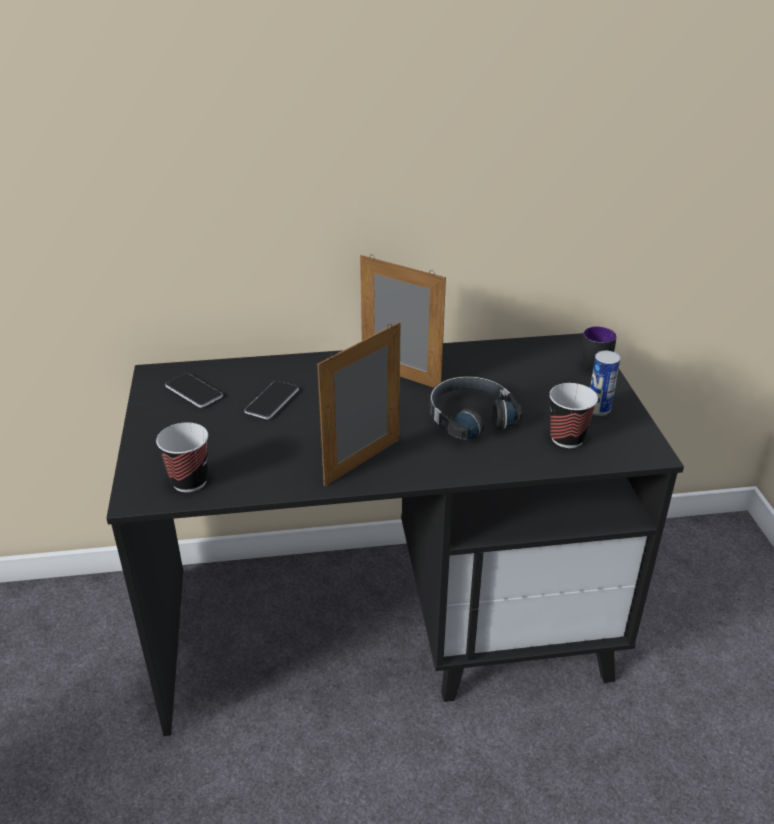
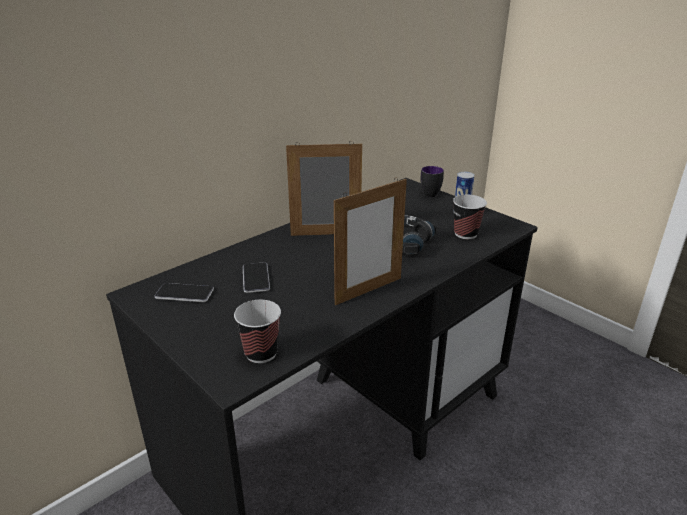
camera: 35 degrees left, 5 degrees down
picture frame [317,322,401,486] -> picture frame turned 135 degrees counterclockwise [334,178,407,305]

